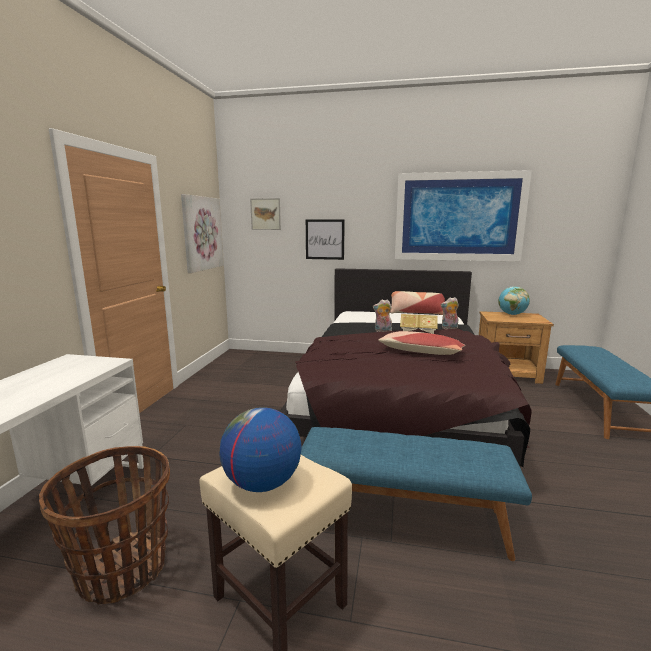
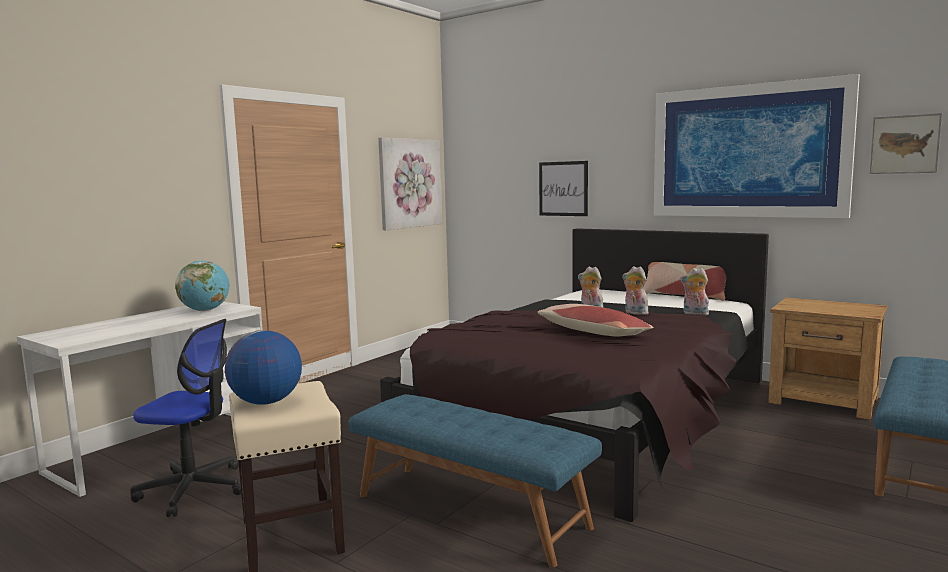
camera: 25 degrees right, 5 degrees down
basket [39,446,170,604] -> office chair [130,319,241,517]
picture [250,198,281,230] -> picture moved to [870,113,942,174]
book [400,314,438,334] -> plush toy [622,266,650,315]
globe [498,286,530,315] -> globe moved to [175,261,229,311]

